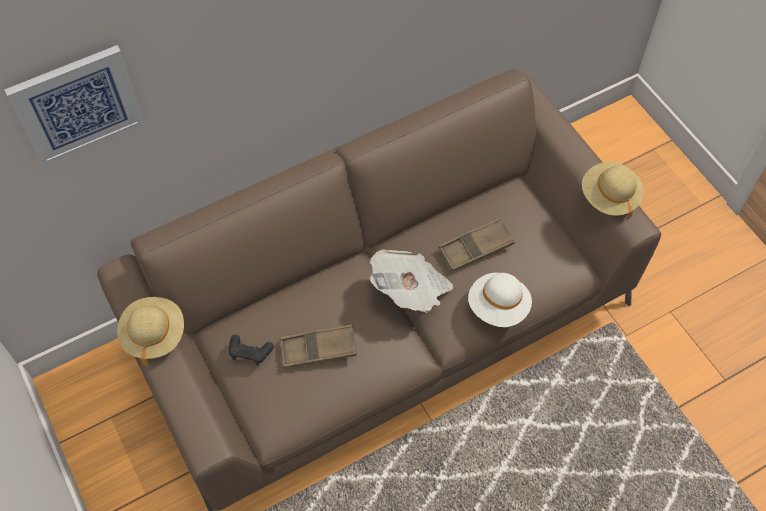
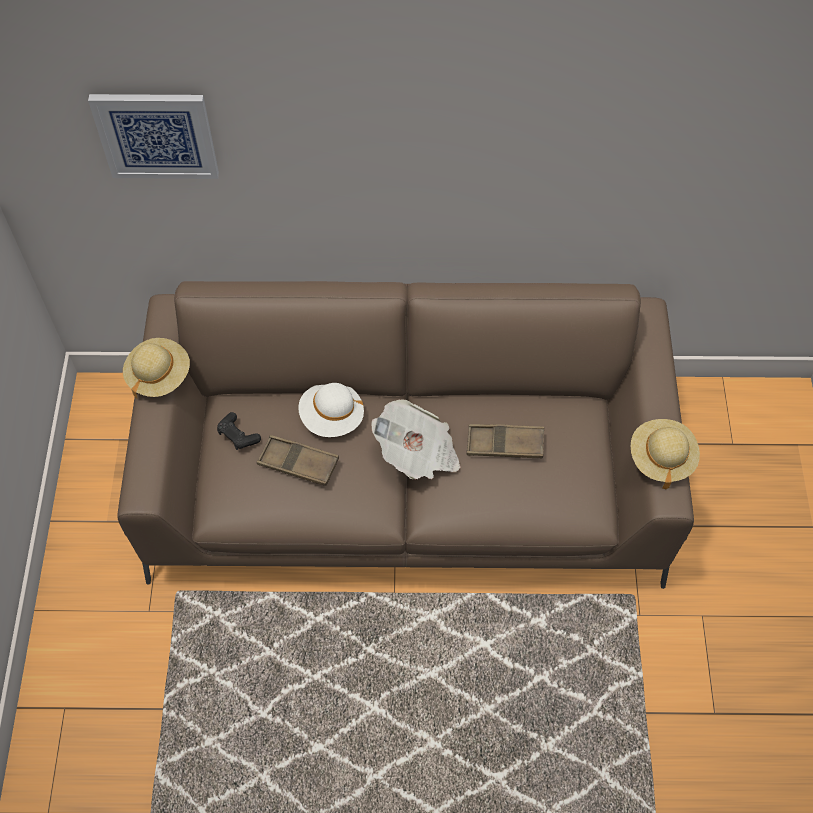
camera: 30 degrees right, 0 degrees up
white hat [468,273,532,327] -> white hat moved to [298,383,364,437]

